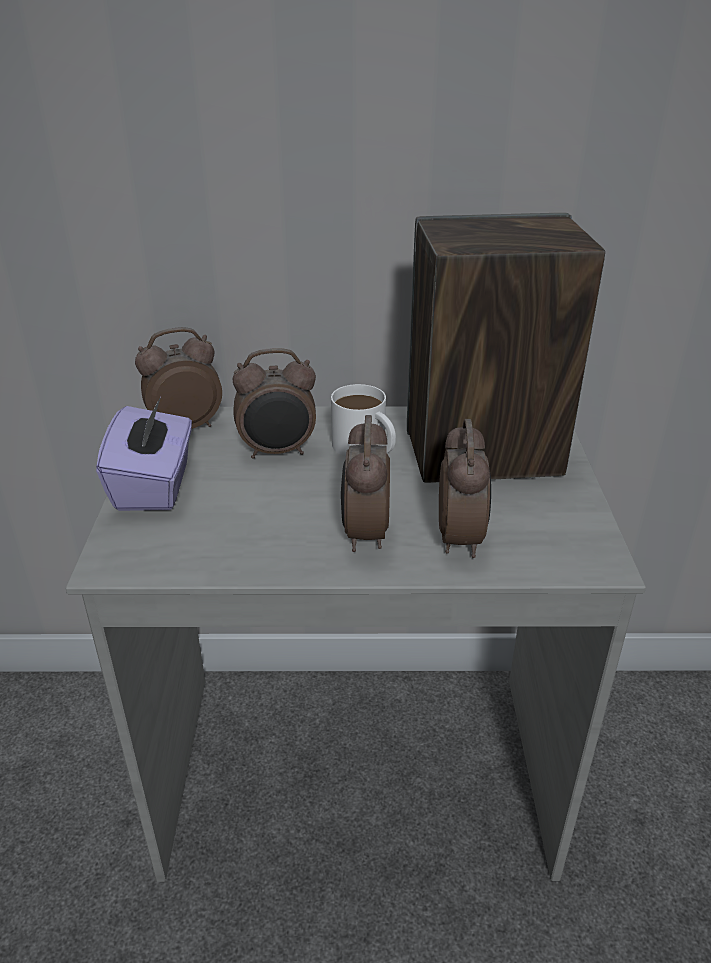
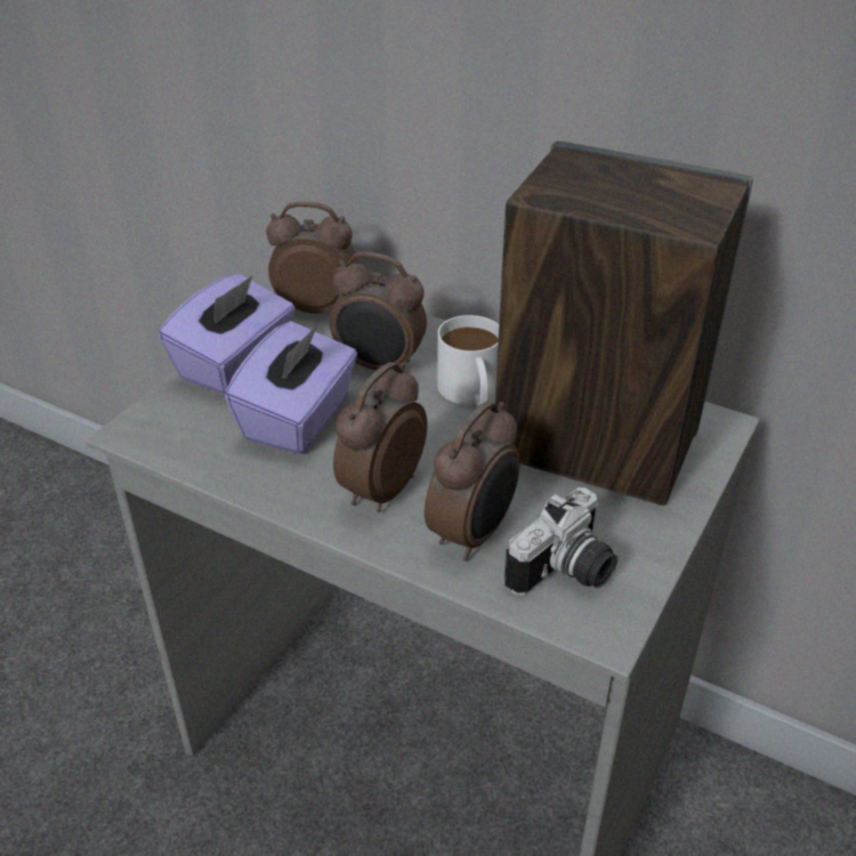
camera: 30 degrees right, 5 degrees up
none -> purple tissue box [225,321,357,454]
none -> camera [504,488,618,596]

